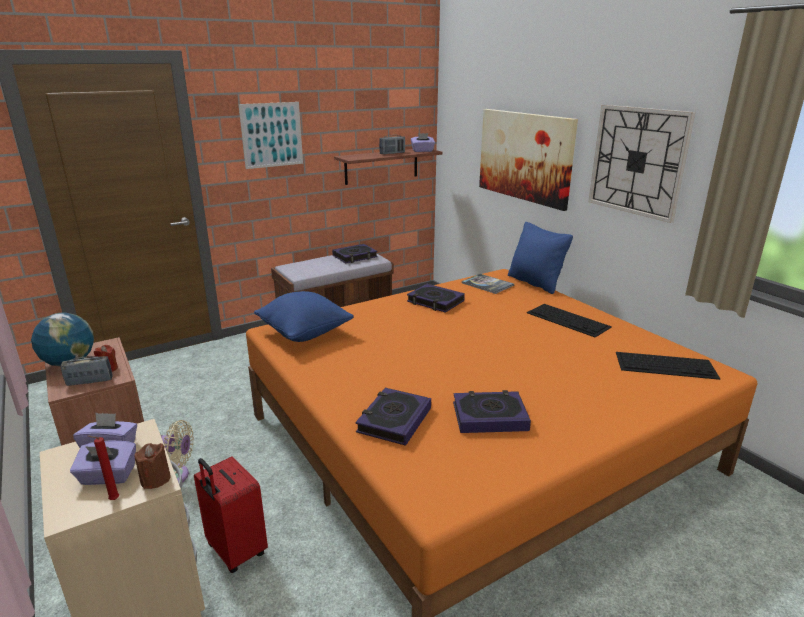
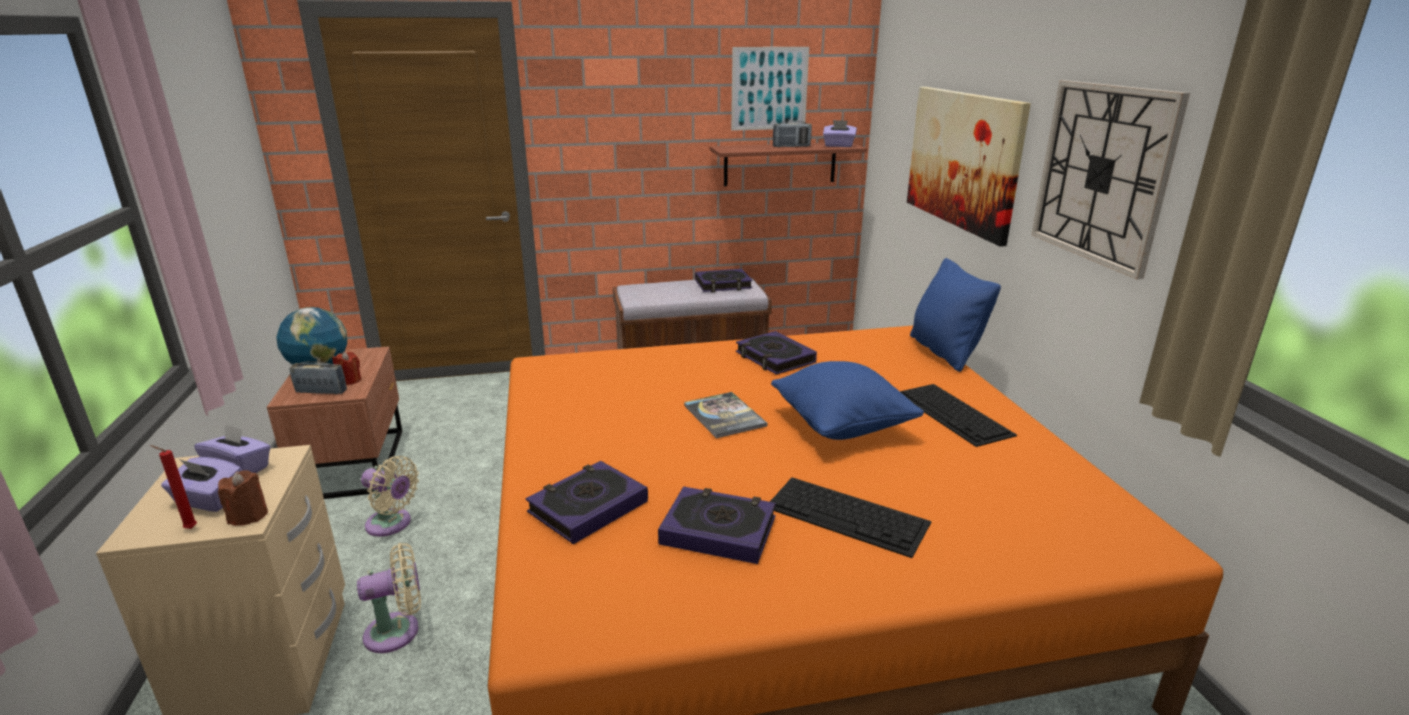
camera: 20 degrees right, 0 degrees up
red suitcase [194,457,268,573] -> beige fan [357,543,421,653]
picture [238,102,303,169] -> picture moved to [731,47,809,131]
blue pillow [254,291,354,342] -> blue pillow moved to [771,361,924,440]
book [462,274,514,294] -> book moved to [684,392,767,438]
keyboard [616,352,720,380] -> keyboard moved to [770,477,932,558]

